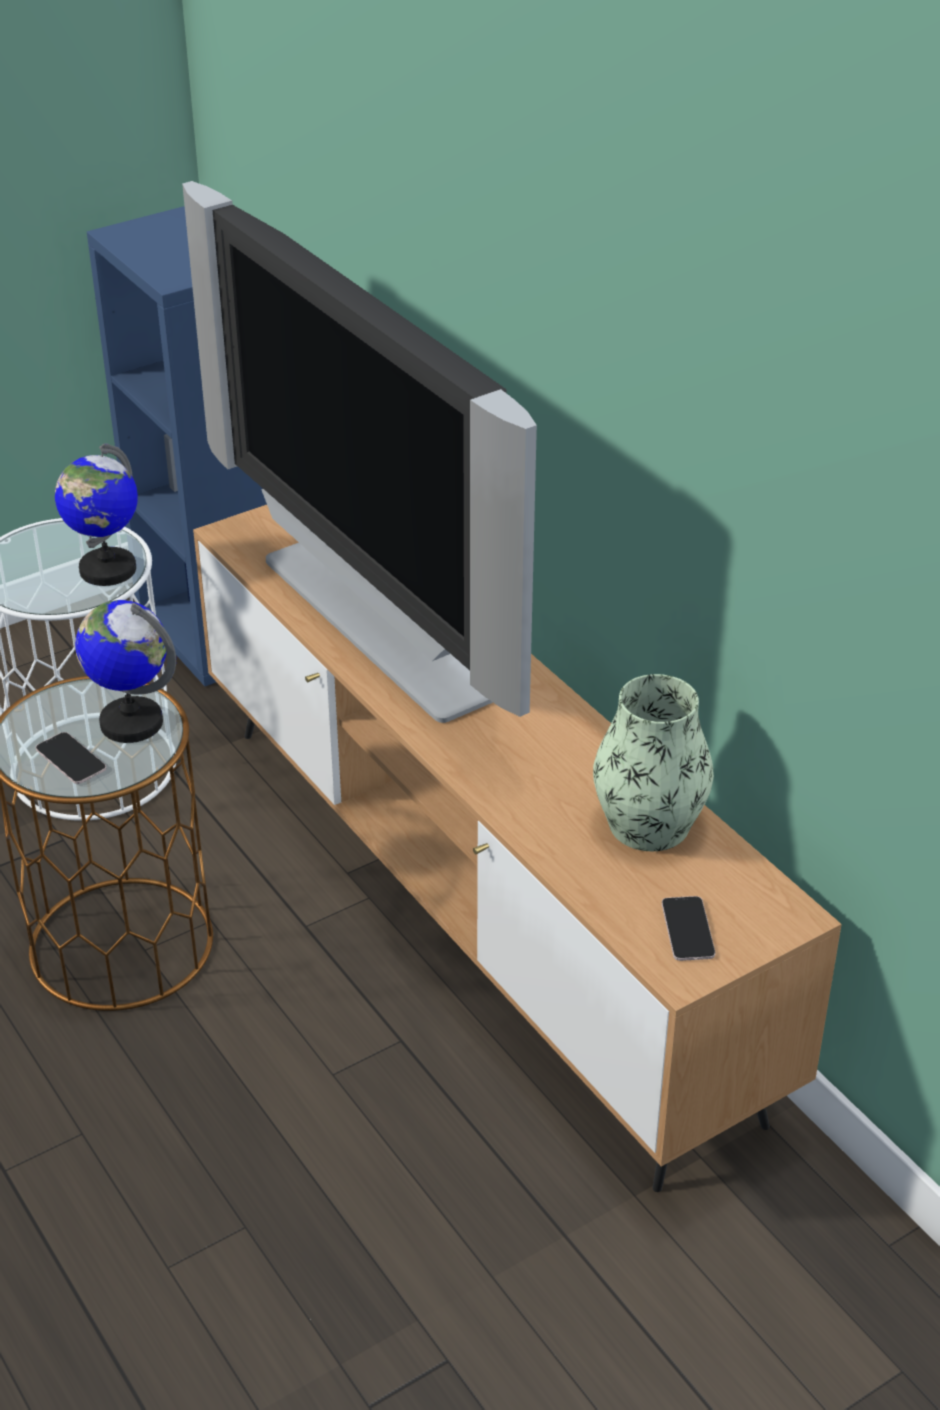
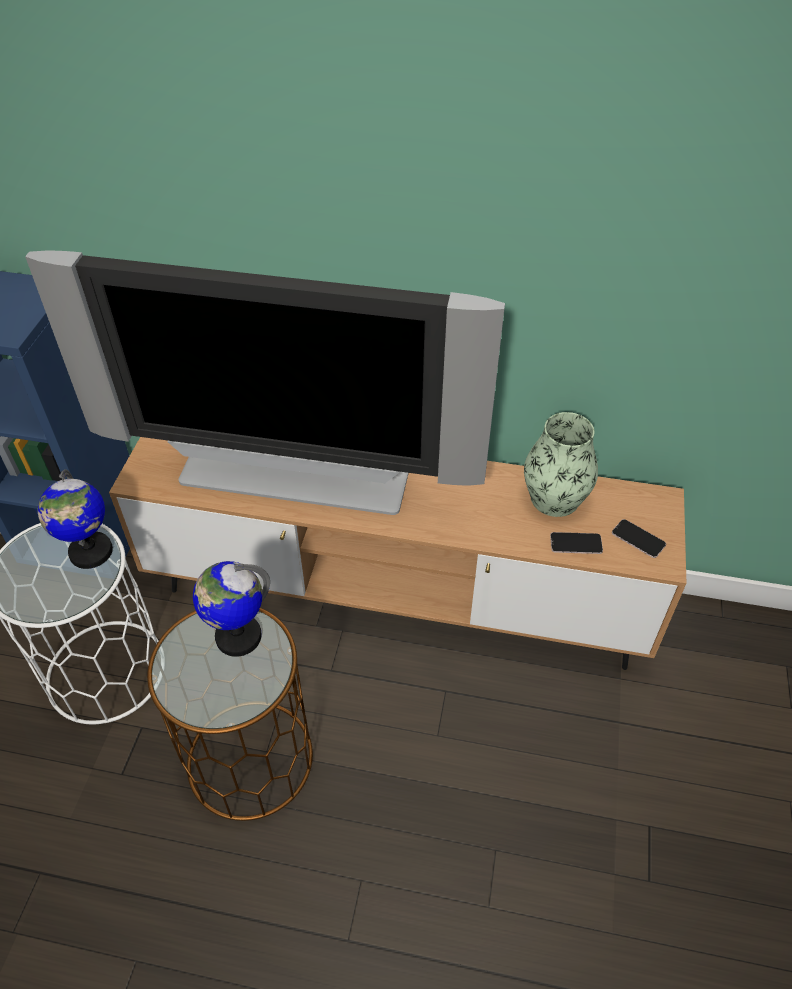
camera: 45 degrees left, 10 degrees up
phone [36,732,106,784] -> phone moved to [550,532,603,554]

